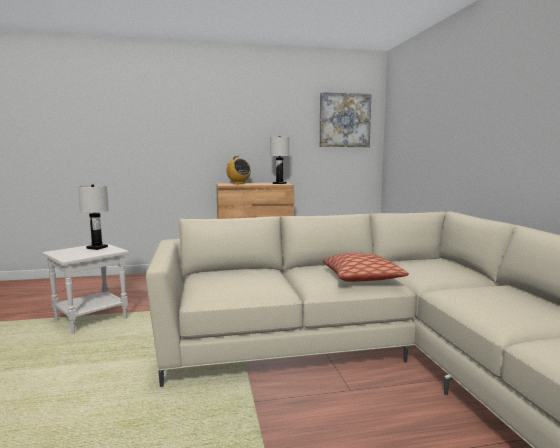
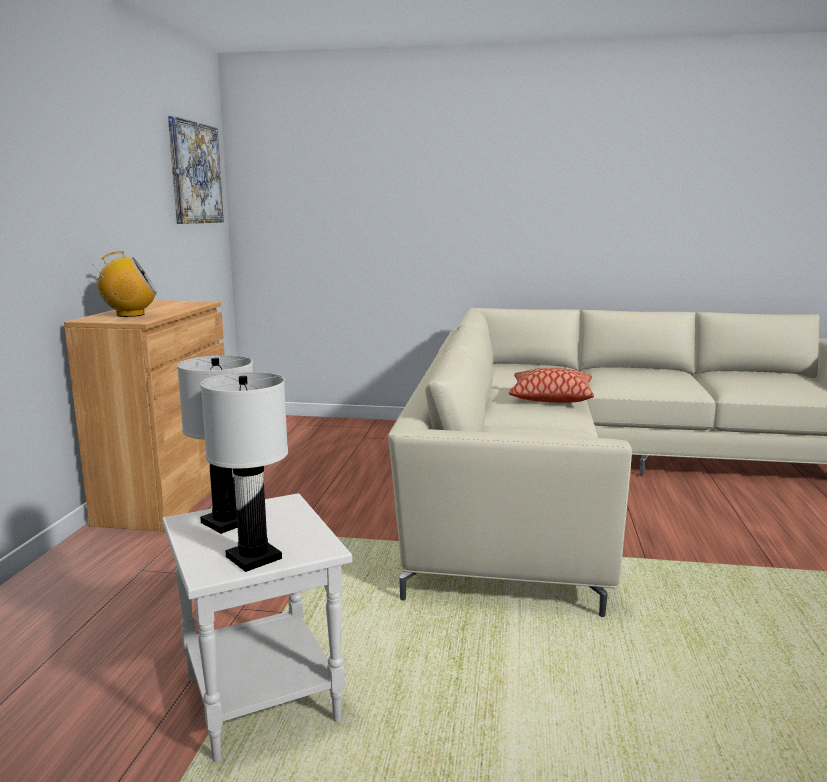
camera: 70 degrees left, 5 degrees up
white table lamp [270,136,289,184] -> white table lamp moved to [201,372,288,572]

